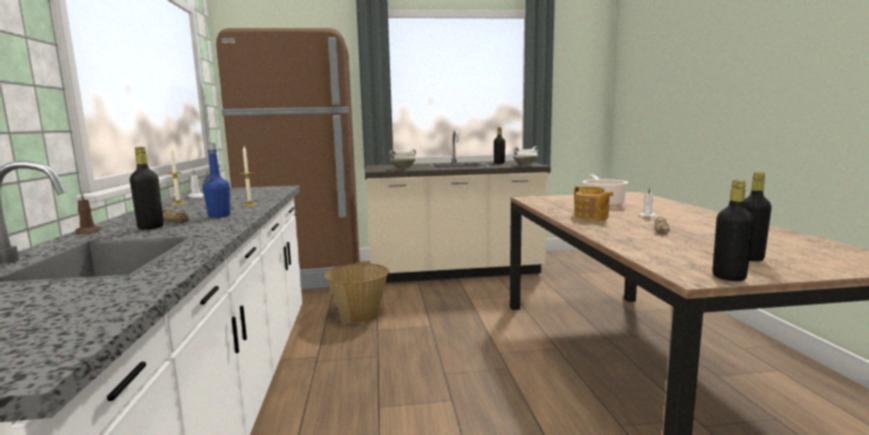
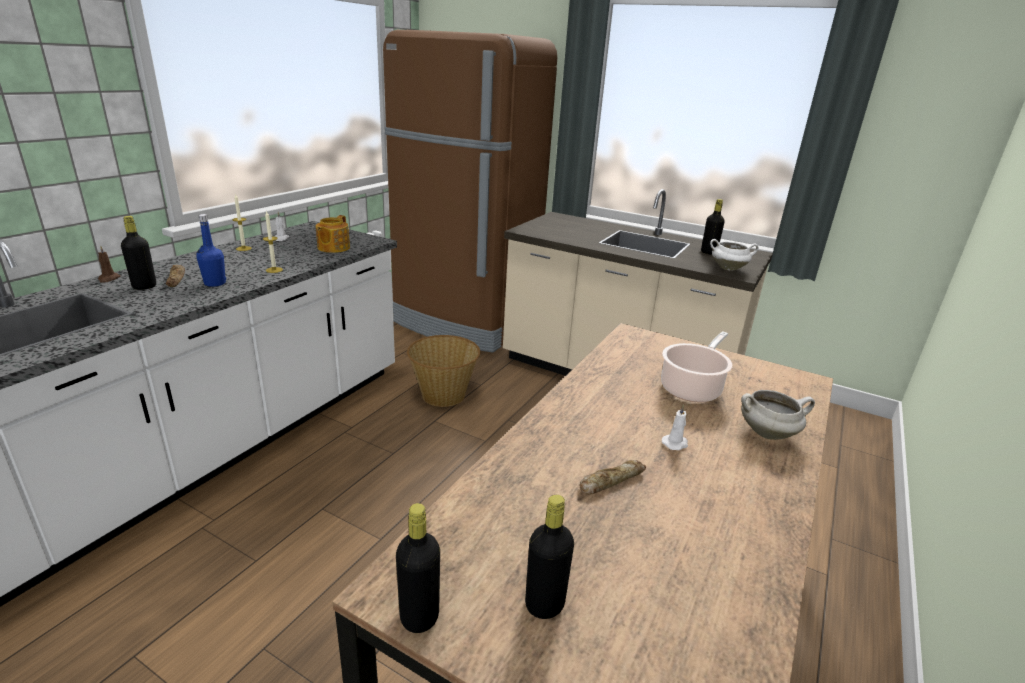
camera: 35 degrees right, 15 degrees up
white cooking pot [390,149,416,169] -> white cooking pot moved to [741,390,815,440]
teapot [574,186,613,221] -> teapot moved to [316,215,350,253]

